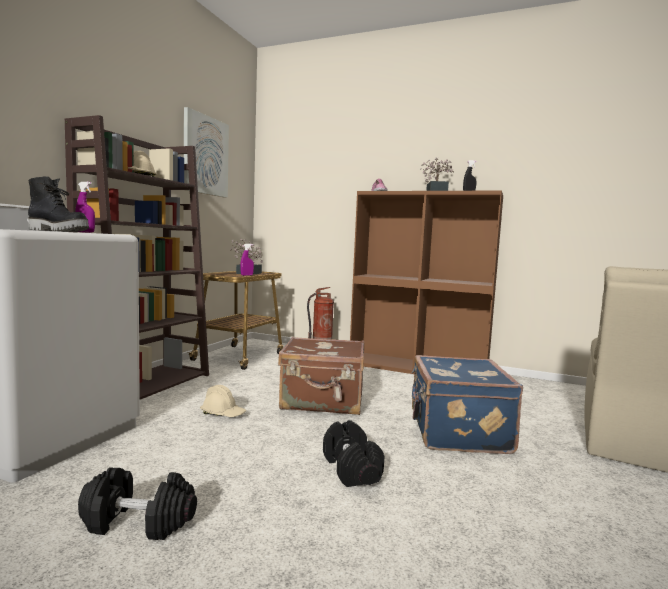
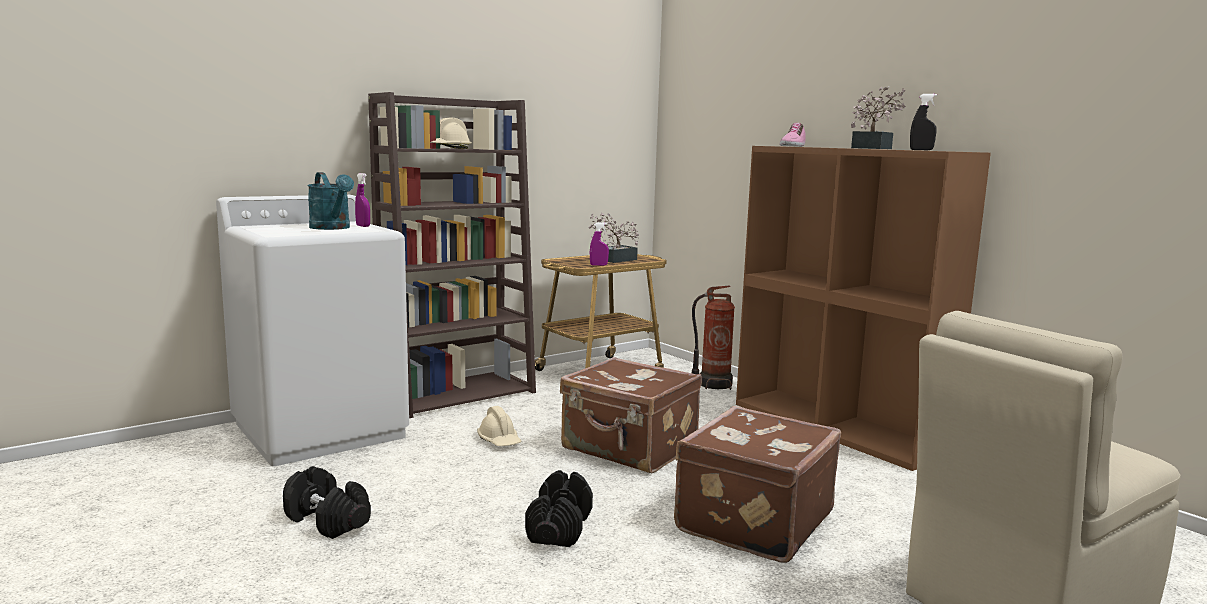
camera: 30 degrees right, 5 degrees up
black boot [28,176,89,232] -> turquoise watering can [307,172,354,230]
picture [184,107,229,198] -> none
blue suitcase [411,355,523,454] -> brown suitcase [674,406,841,563]

